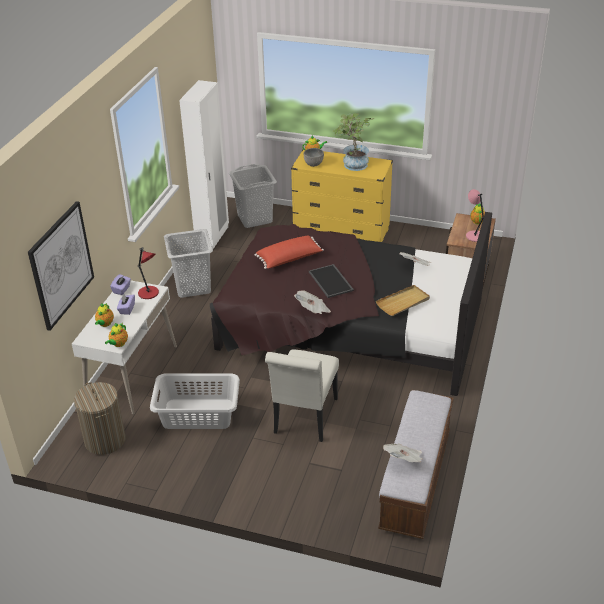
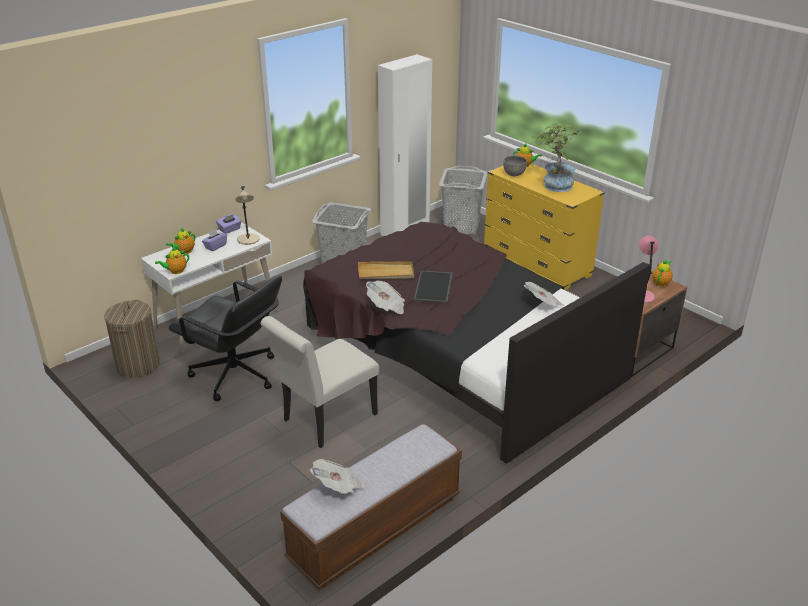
camera: 30 degrees right, 5 degrees down
picture [28,201,94,331] -> none
red table lamp [137,247,159,299] -> beige table lamp [235,186,260,245]
grey laundry basket [150,373,240,429] -> black office chair [169,276,282,401]
red pillow [255,236,324,269] -> none
beige tray [376,285,430,316] -> beige tray moved to [358,261,414,279]

